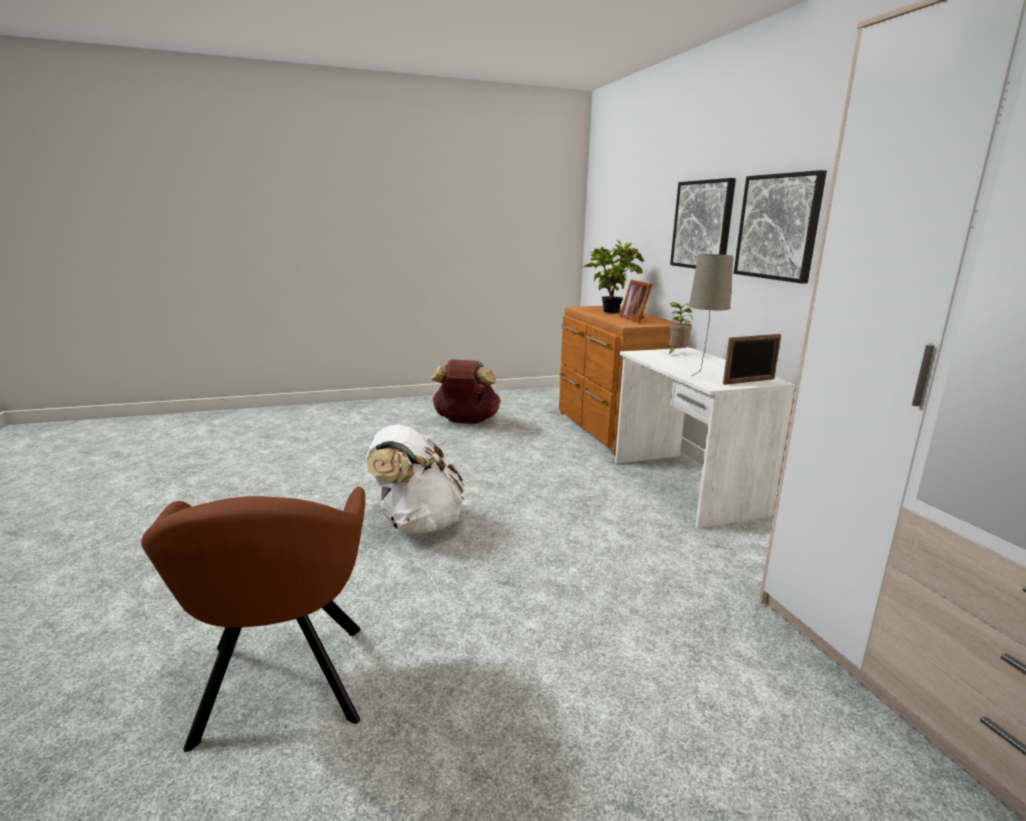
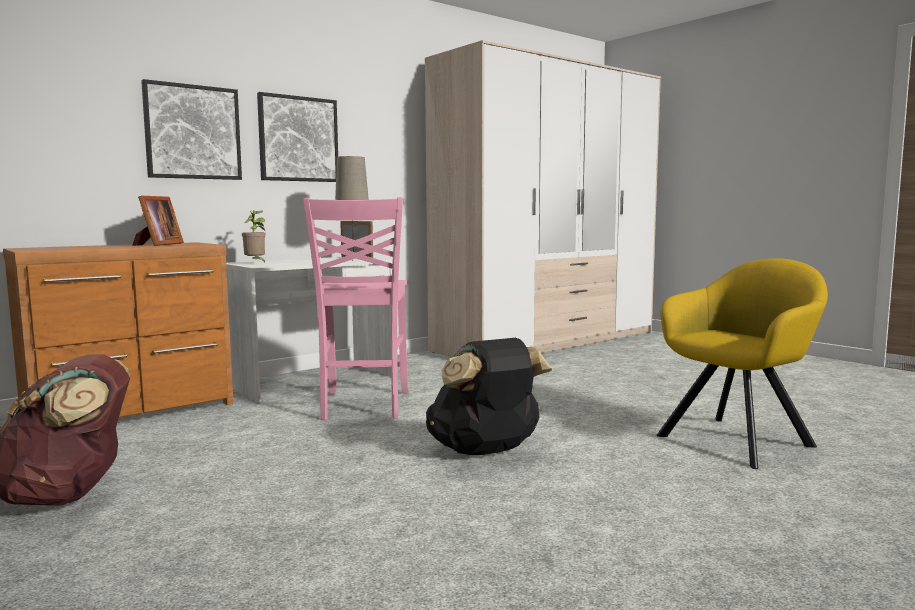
camera: 110 degrees left, 10 degrees down
brown armchair [141,487,365,752] -> yellow armchair [656,258,828,469]
white backpack [366,425,464,535] -> black backpack [426,338,552,455]
potted plant [584,240,644,313] -> none
picture frame [619,280,653,323] -> picture frame turned 45 degrees counterclockwise [132,196,184,246]
none -> pink chair [303,197,408,420]

